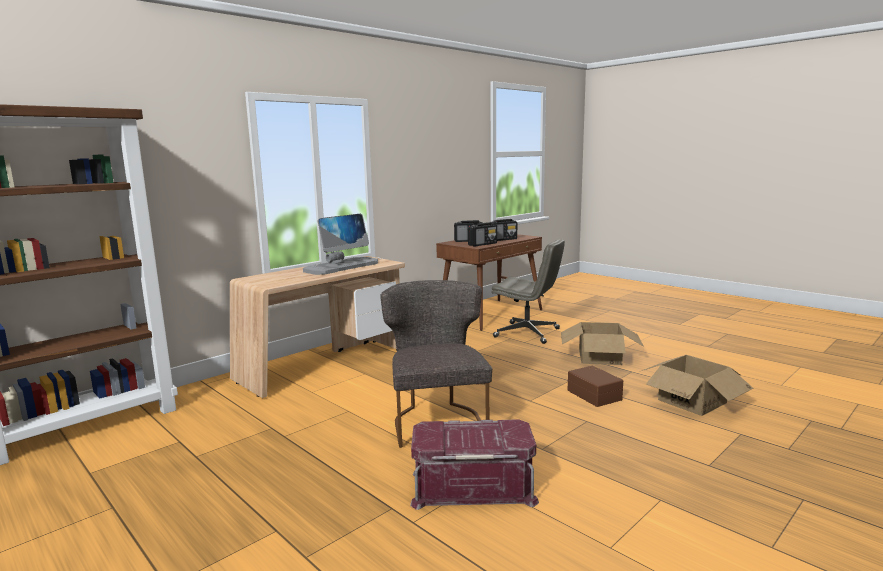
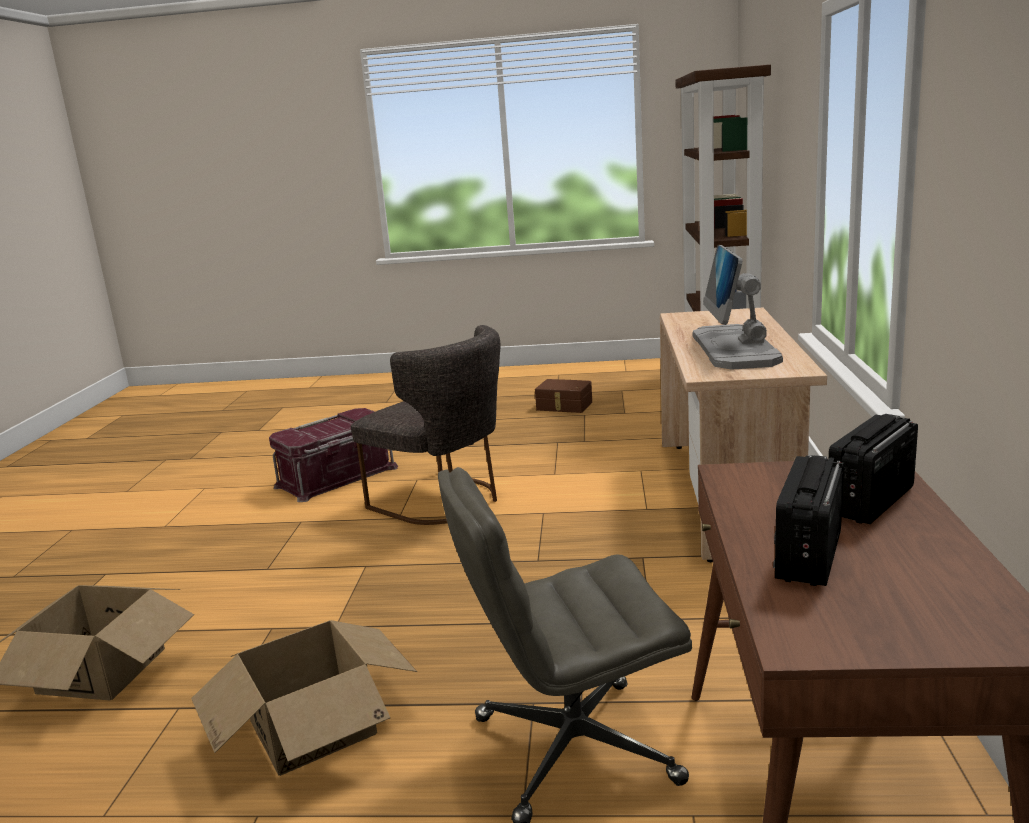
camera: 140 degrees right, 5 degrees up
radio [468,222,497,246] -> none
brown storage box [568,366,623,407] -> brown storage box moved to [535,379,592,413]

